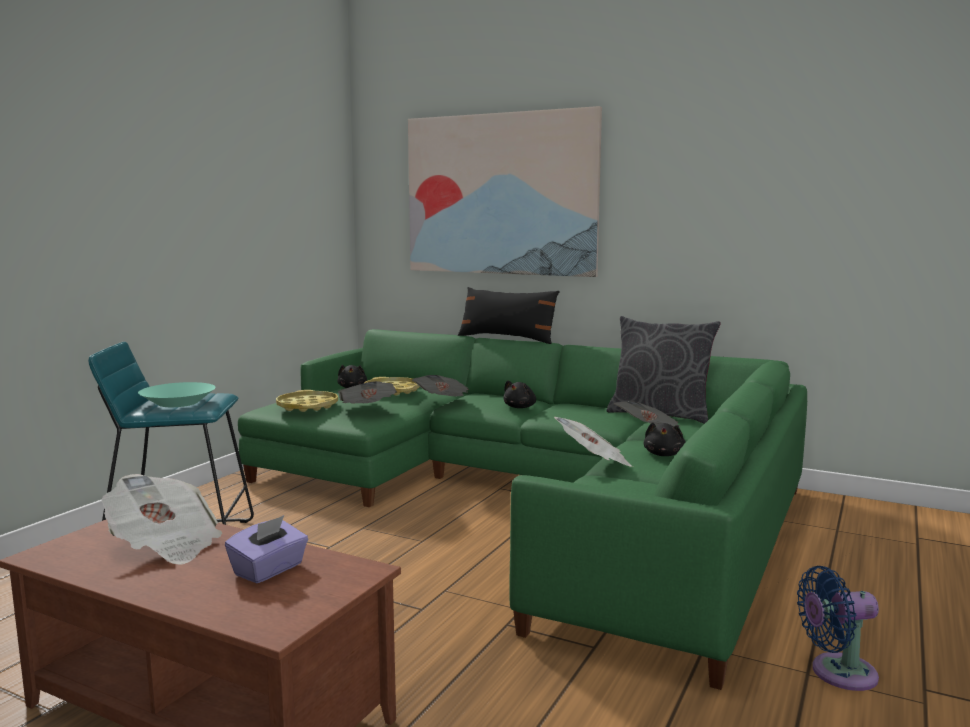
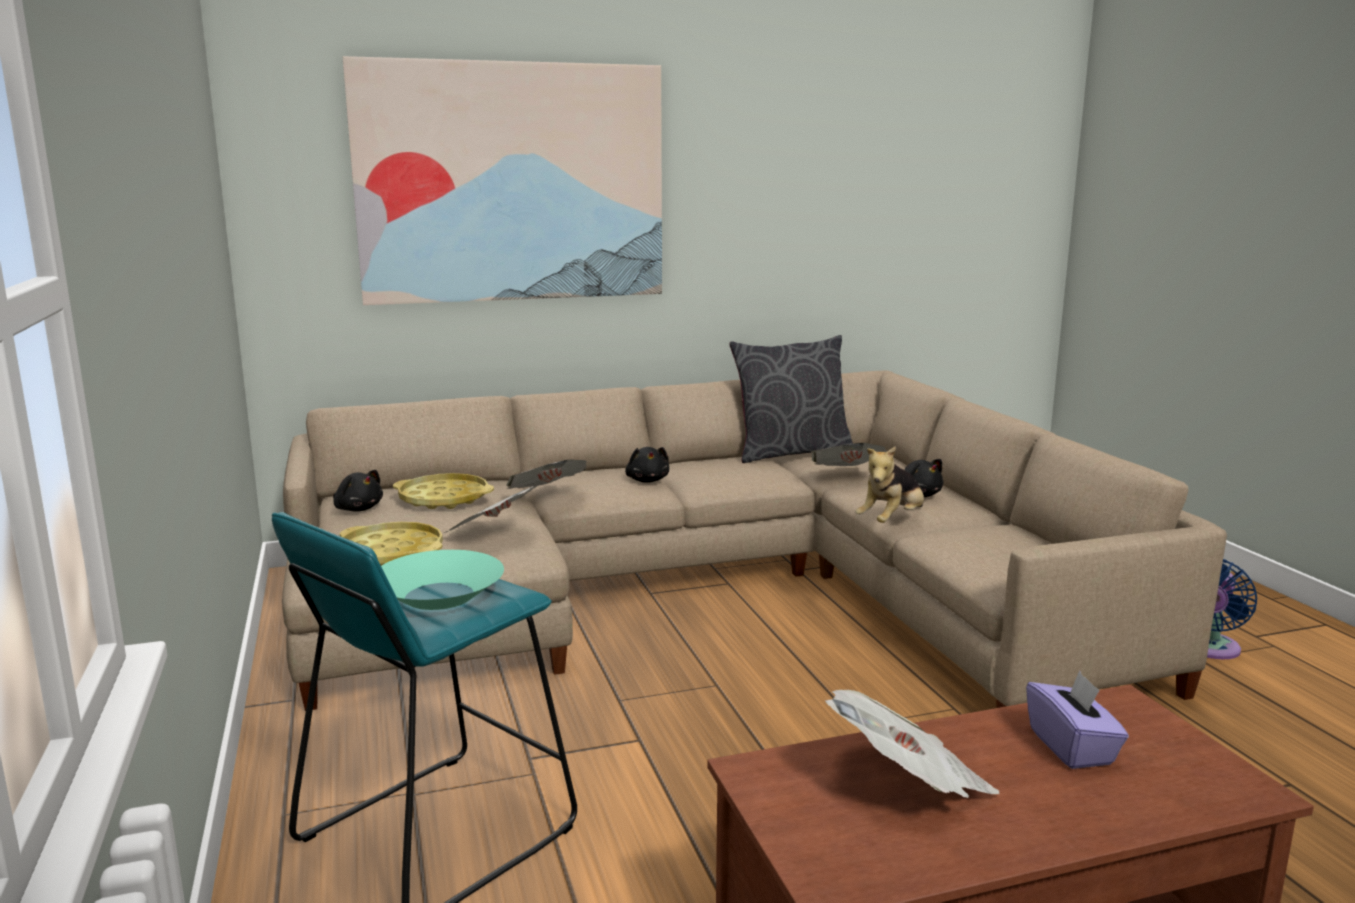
camera: 45 degrees left, 5 degrees up
green sofa [238,329,807,690] -> beige sofa [282,370,1227,711]
black pillow [458,287,560,344] -> none
newspaper [554,417,633,467] -> plush toy [855,446,924,523]

